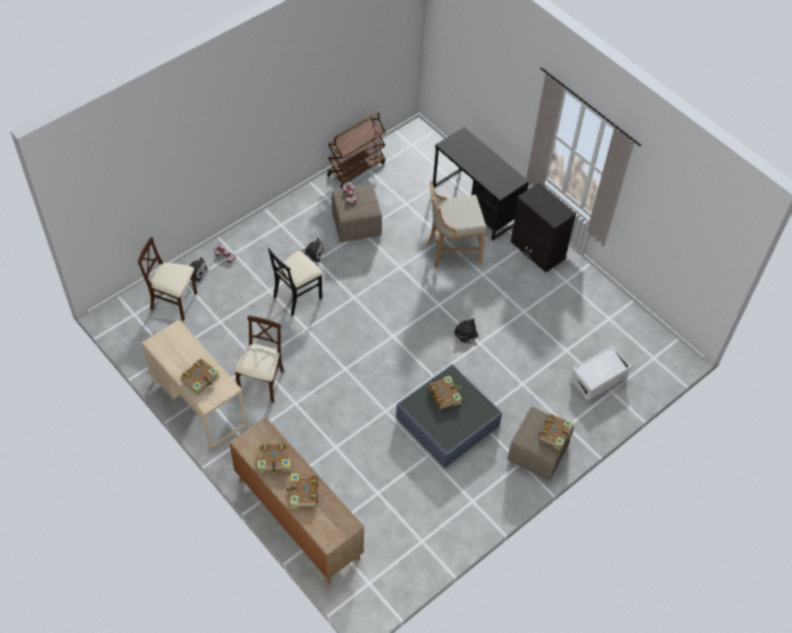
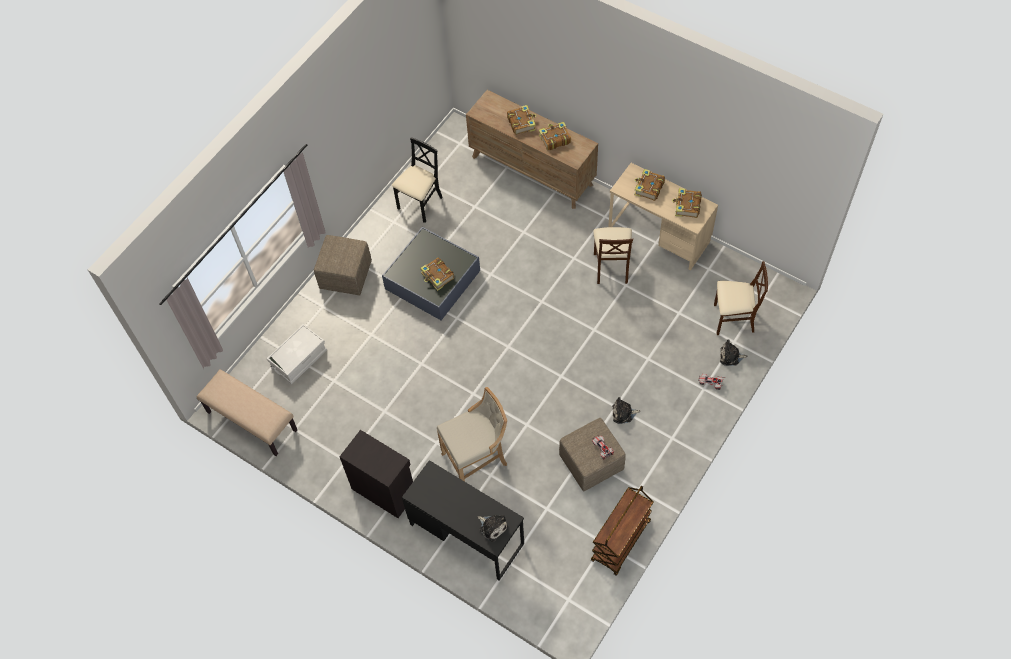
camera: 170 degrees right, 5 degrees up
black chair [268,248,323,316] -> black chair moved to [392,137,443,223]
plush toy [454,318,478,346] -> plush toy moved to [478,515,508,542]
book [539,414,573,451] -> book moved to [672,188,702,218]
none -> beige bench [197,369,297,456]

